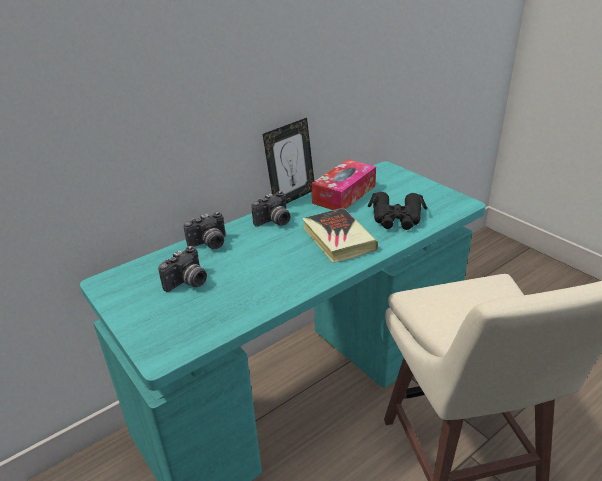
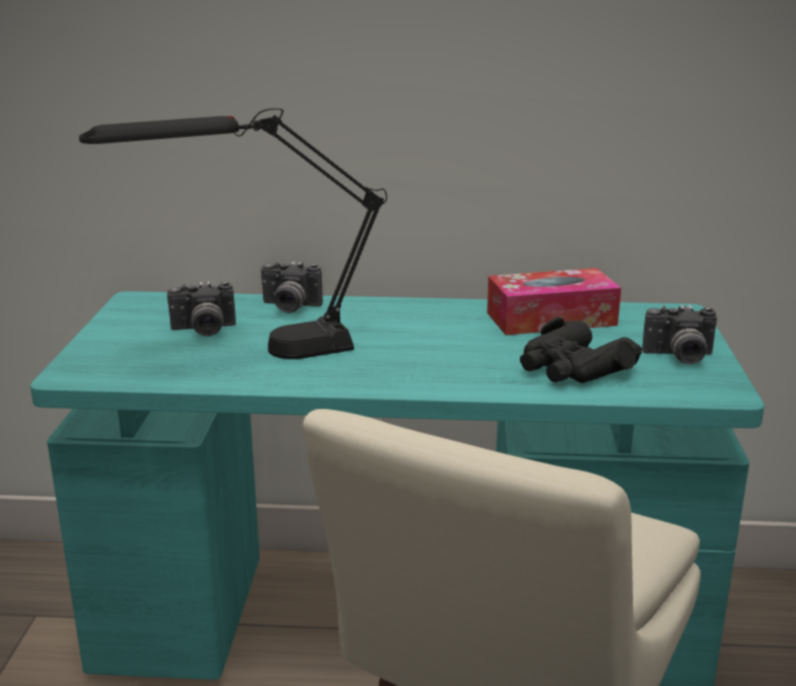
camera: 40 degrees right, 10 degrees down
camera [251,191,290,227] -> camera moved to [642,305,717,364]
picture frame [263,118,314,204] -> none
book [302,208,378,263] -> none
none -> black table lamp [79,108,387,359]

